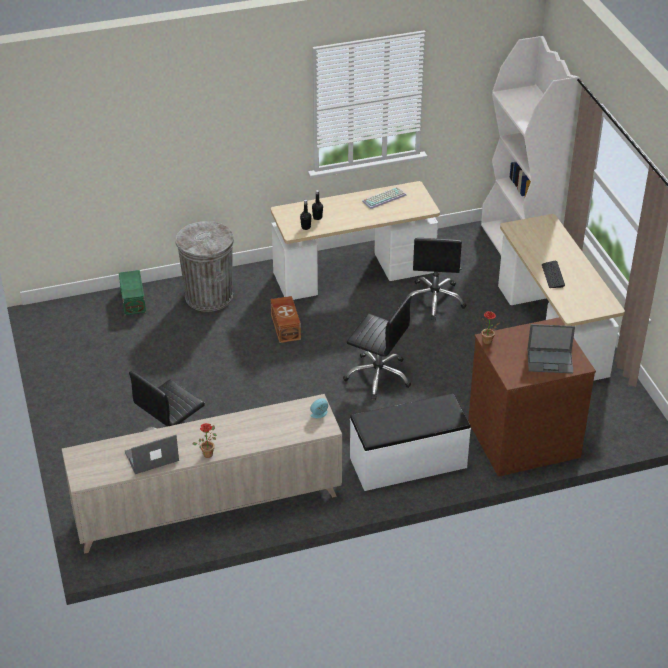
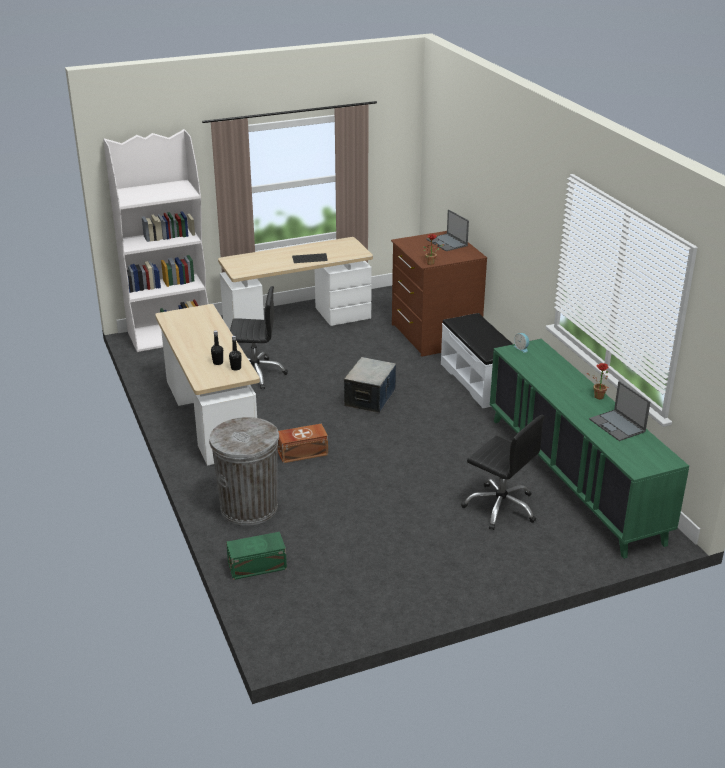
camera: 95 degrees left, 10 degrees down
beige cabinet [62,394,342,554] -> green cabinet [490,339,689,559]
black office chair [343,295,412,400] -> storage box [344,357,396,413]
keyboard [362,187,406,209] -> none
laptop [527,324,575,373] -> laptop turned 150 degrees clockwise [426,209,469,251]

